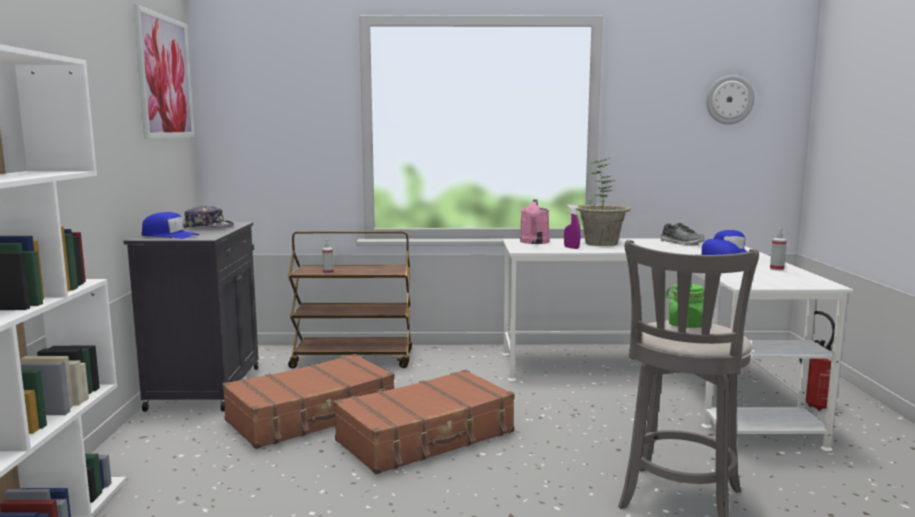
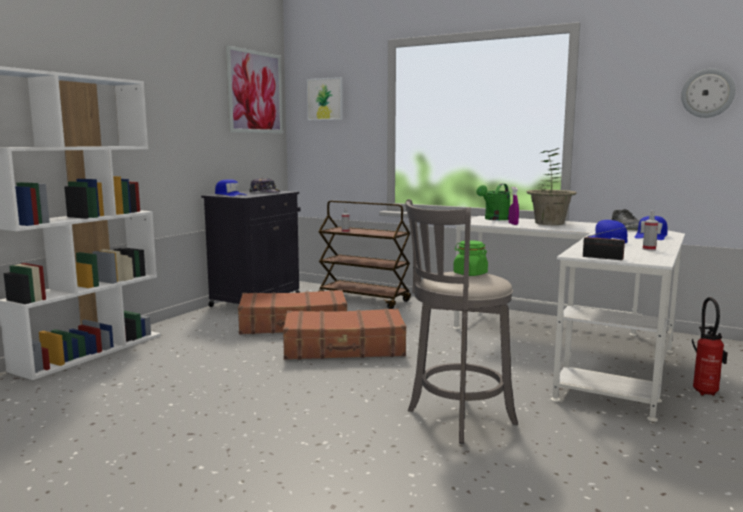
camera: 30 degrees right, 0 degrees up
pink watering can [520,199,549,244] -> green watering can [476,184,510,220]
none -> picture [307,77,343,120]
none -> radio [583,226,629,260]

